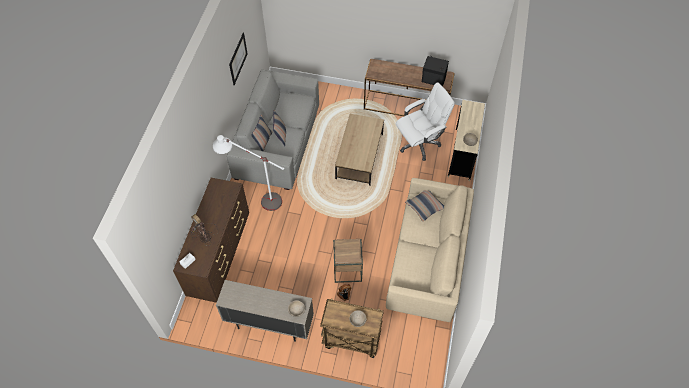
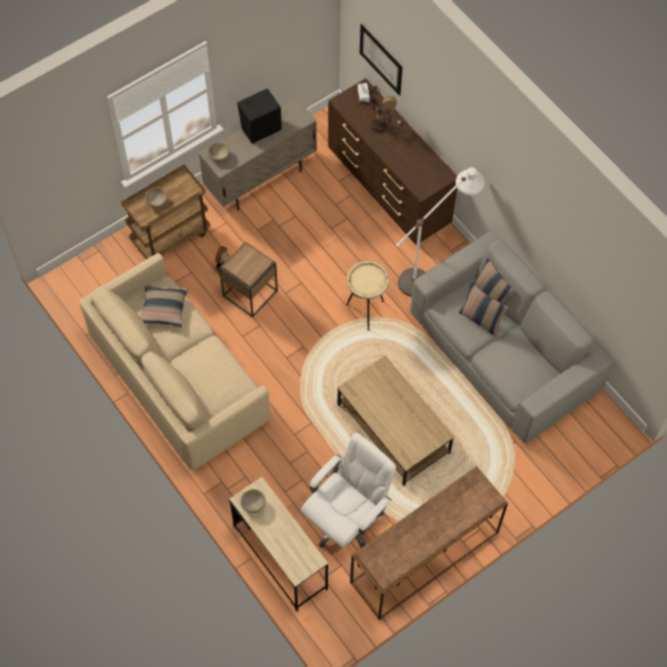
camera: 130 degrees right, 5 degrees up
picture [229,32,248,85] -> picture moved to [360,24,403,96]
white office chair [396,82,455,161] -> white office chair turned 150 degrees counterclockwise [301,432,396,549]
pillow [405,190,444,222] -> pillow moved to [140,284,188,328]
black speaker [422,56,449,86] -> black speaker moved to [237,88,282,144]
none -> beige side table [346,261,389,331]

